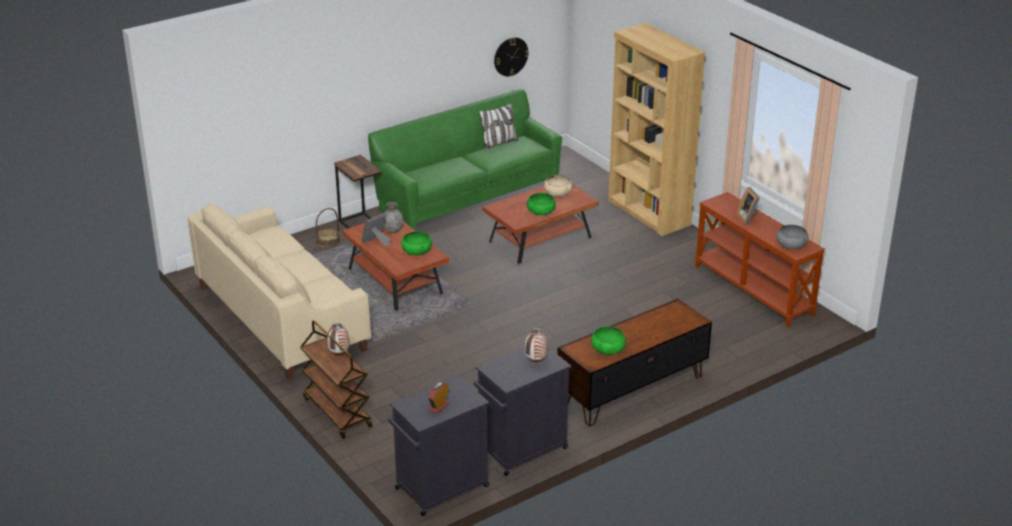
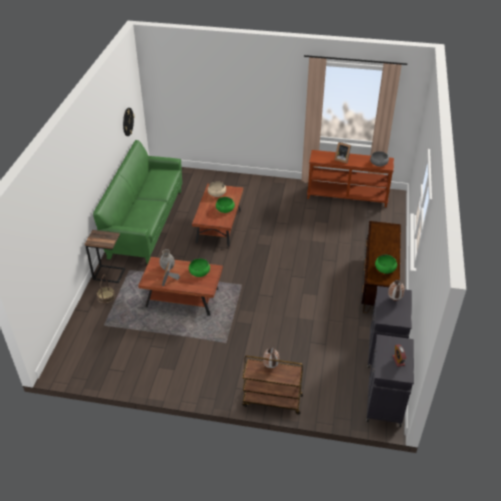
camera: 45 degrees left, 10 degrees up
beige sofa [187,203,371,380] -> none
pillow [479,103,518,150] -> none
brown bookcase [608,23,705,236] -> none

